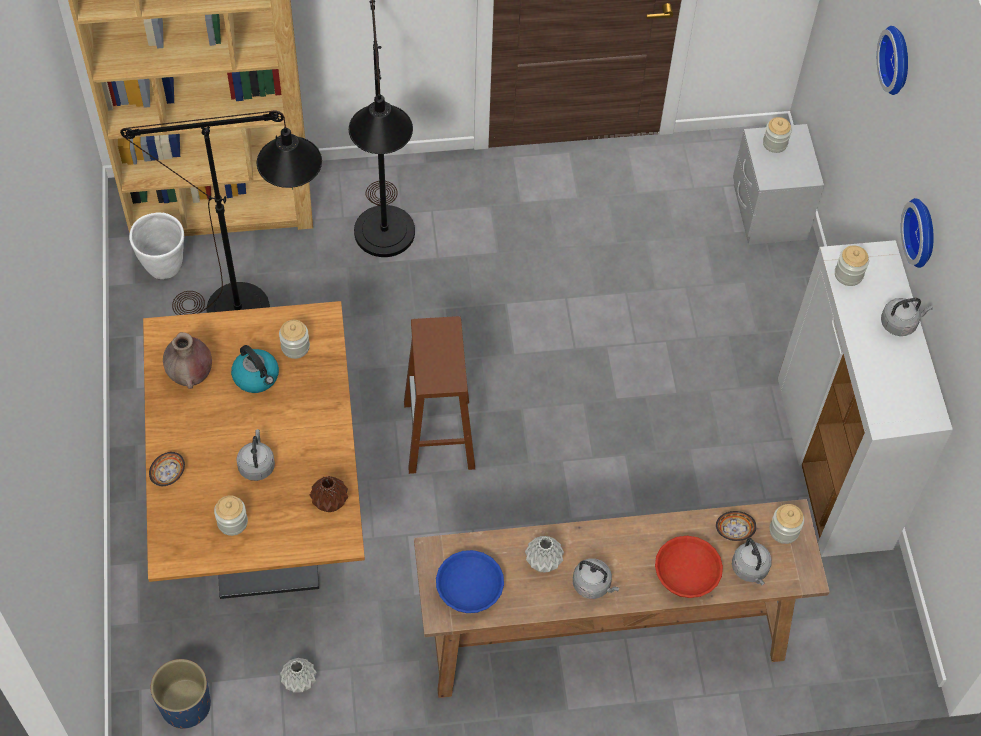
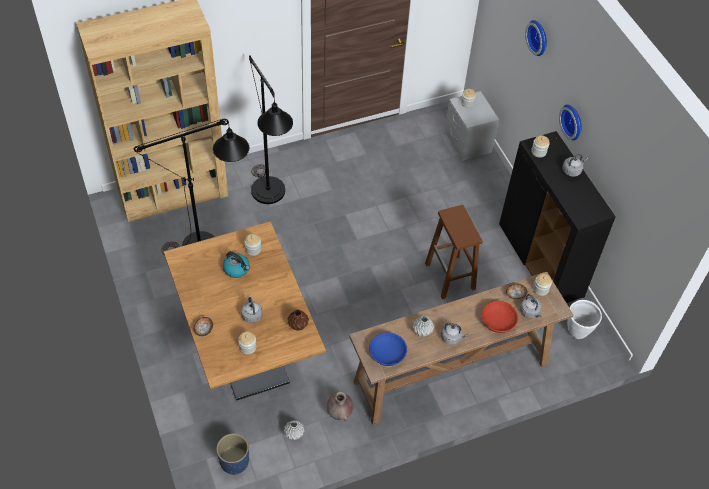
camera: 15 degrees left, 5 degrees down
white planter [129,212,184,279] -> white planter moved to [567,300,602,339]
brown vase [163,332,212,389] -> brown vase moved to [327,392,353,421]
brown stool [404,316,475,474] -> brown stool moved to [425,205,483,299]
white cabinet [778,240,953,557] -> black cabinet [499,131,616,303]

